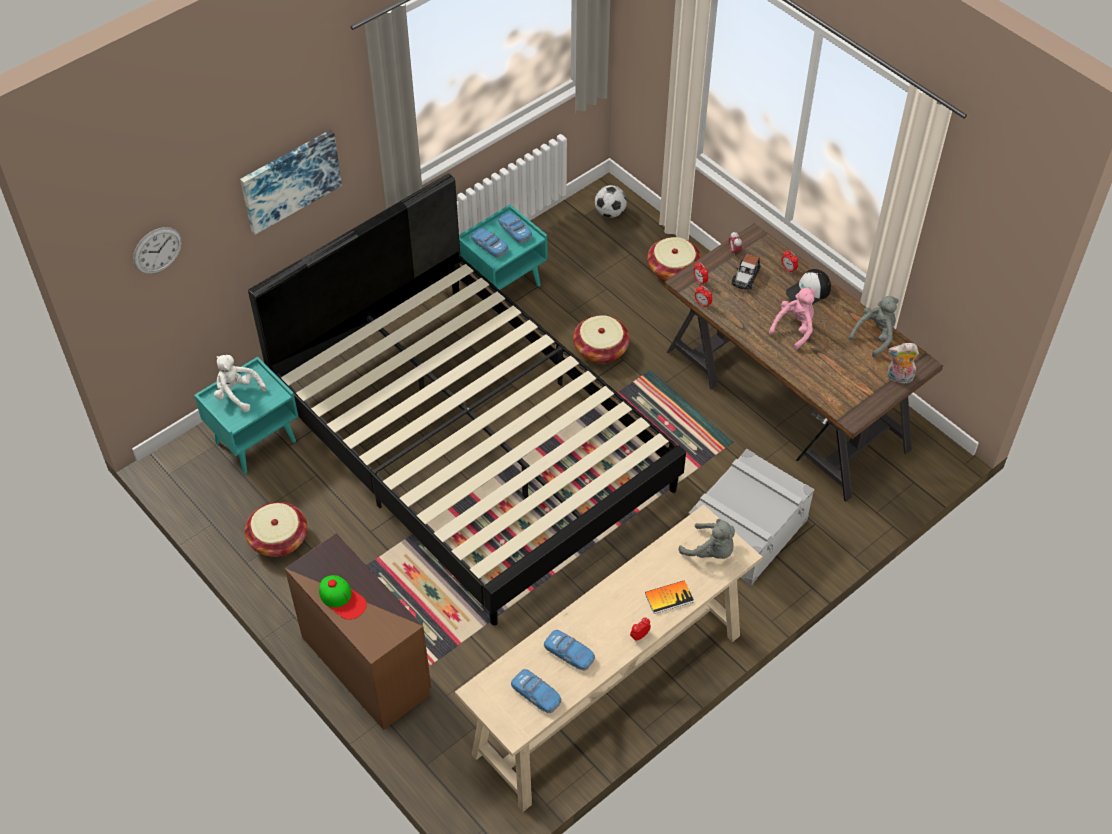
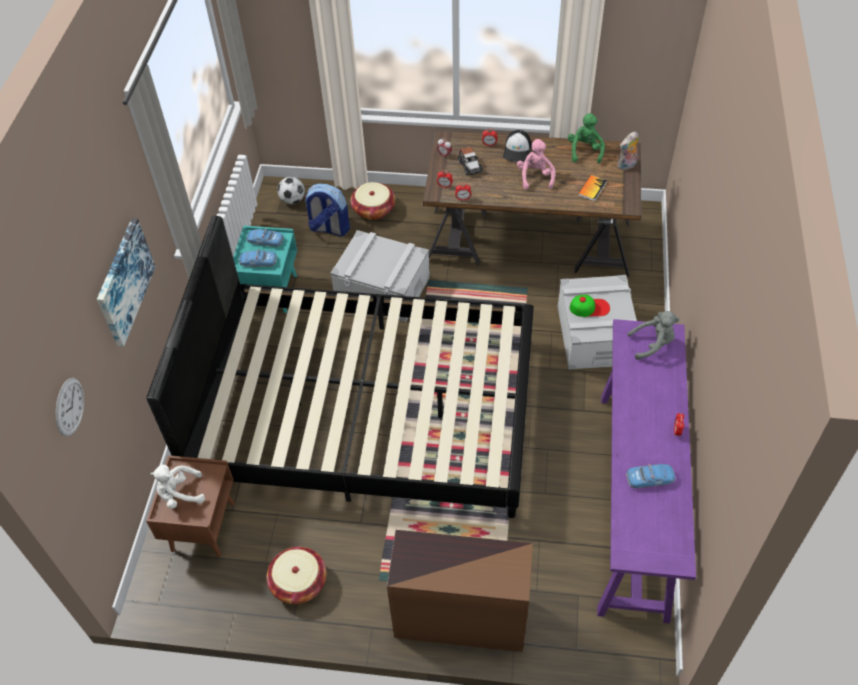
camera: 40 degrees left, 0 degrees up
turquoise nightstand [194,357,299,474] -> brown nightstand [146,455,235,557]
cap [319,575,367,620] -> cap moved to [570,294,610,317]
beige console table [455,505,762,812] -> purple console table [597,319,696,624]
toy car [511,669,562,713] -> none
basket [573,315,630,364] -> grey storage box [330,230,430,322]
book [645,580,694,614] -> book moved to [578,175,607,201]
grey plush toy [848,296,899,357] -> green plush toy [568,113,605,164]
none -> backpack [304,184,350,237]

